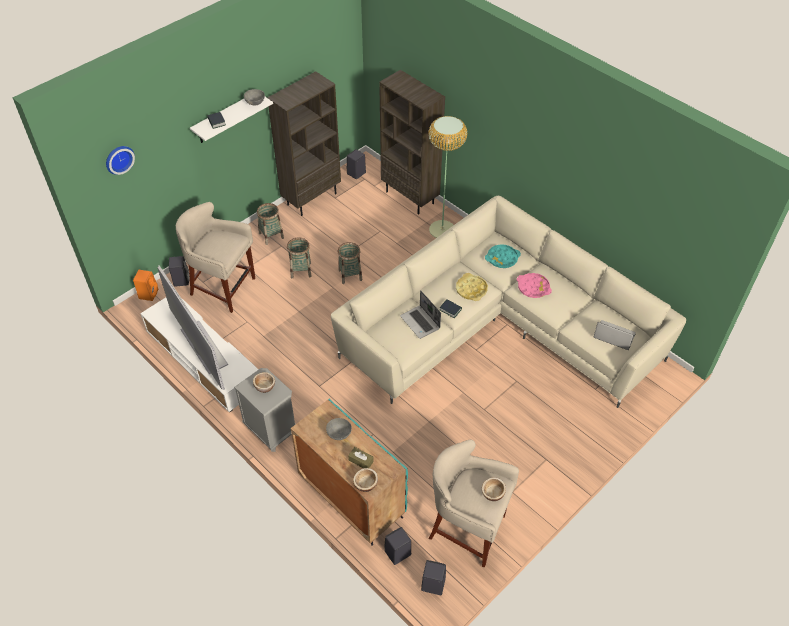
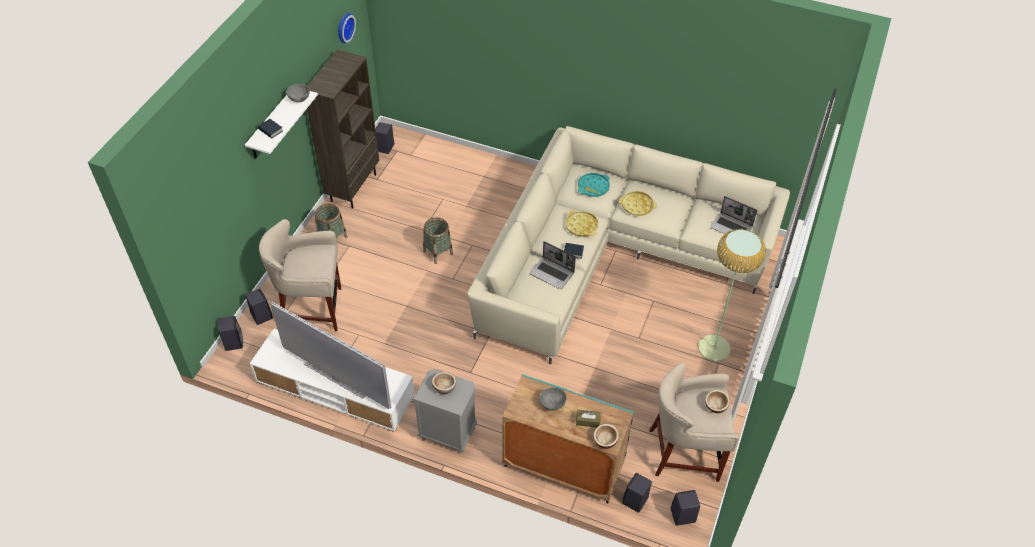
camera: 25 degrees left, 0 degrees up
wall clock [106,146,135,175] -> wall clock moved to [338,13,356,44]
orange speaker [133,270,158,301] -> black speaker [218,316,243,351]
basket [287,237,312,278] -> none
brown bookcase [379,70,445,214] -> none
floor lamp [429,116,467,238] -> floor lamp moved to [698,229,766,362]
pink tray [517,273,552,298] -> yellow tray [619,191,657,216]
laptop [594,320,636,350] -> laptop turned 150 degrees counterclockwise [710,196,757,234]

